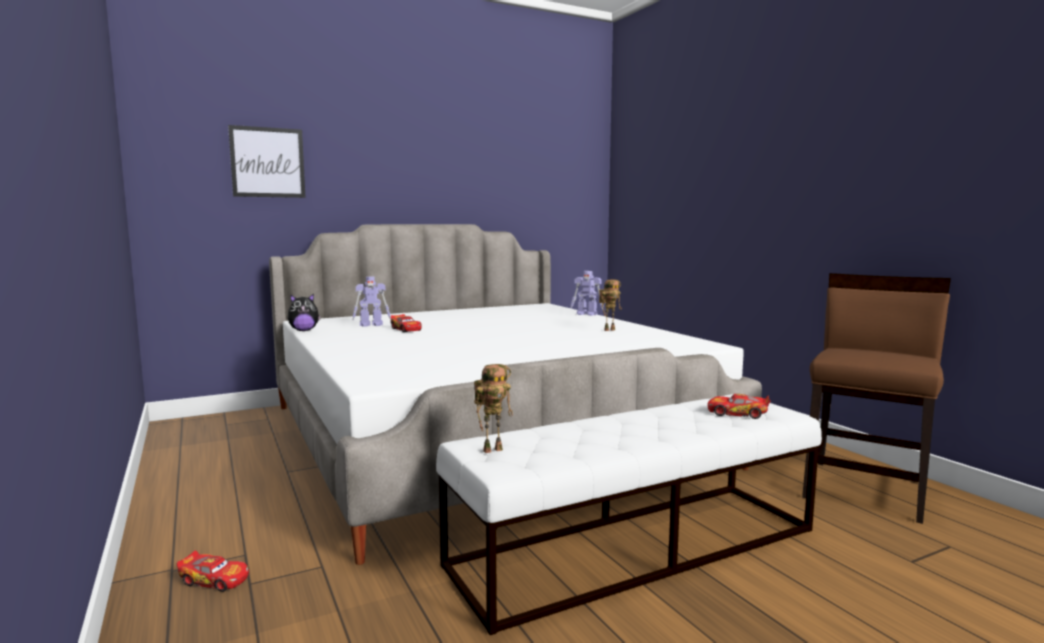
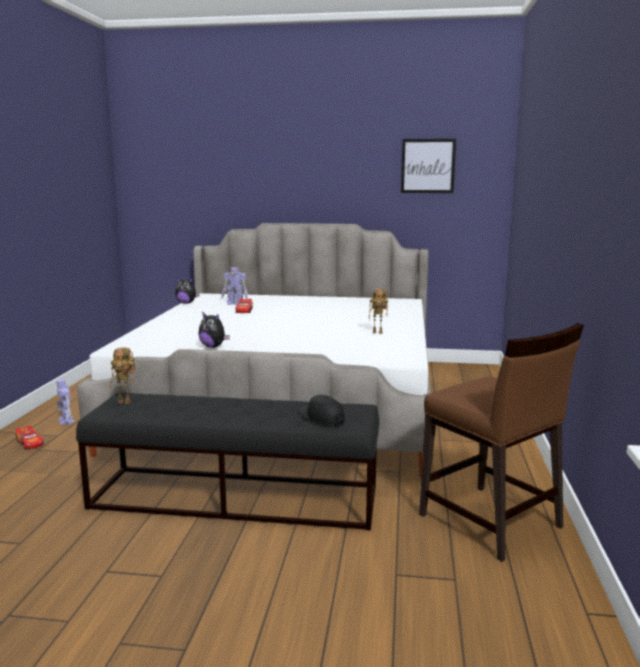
camera: 35 degrees right, 5 degrees up
picture [228,125,306,198] -> picture moved to [401,139,456,193]
white bench [436,394,822,635] -> black bench [76,393,380,530]
toy robot [571,271,604,316] -> toy robot moved to [56,379,75,425]
toy car [708,394,771,419] -> black cap [299,395,345,426]
brown chair [802,273,951,524] -> brown chair turned 75 degrees clockwise [419,323,584,562]
none -> plush toy [198,312,230,348]

